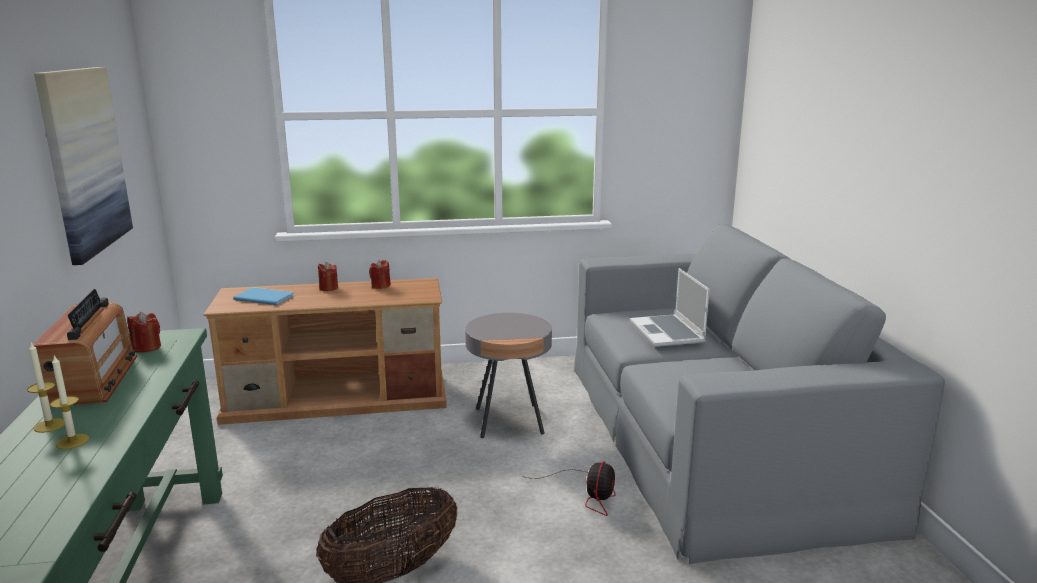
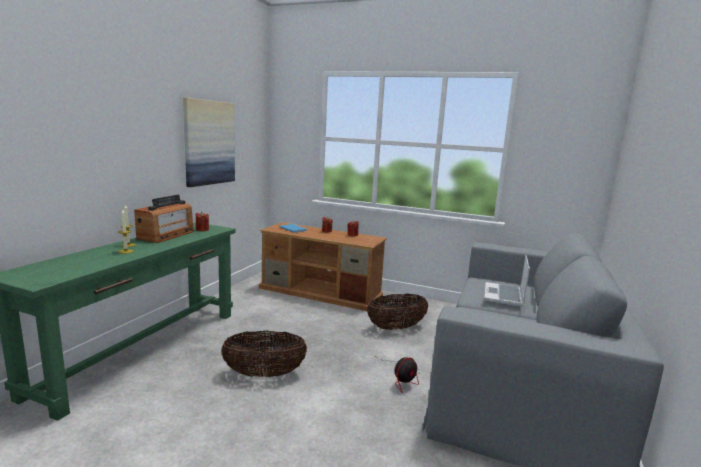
camera: 30 degrees right, 5 degrees down
grey side table [465,313,552,438] -> basket [367,293,428,330]

